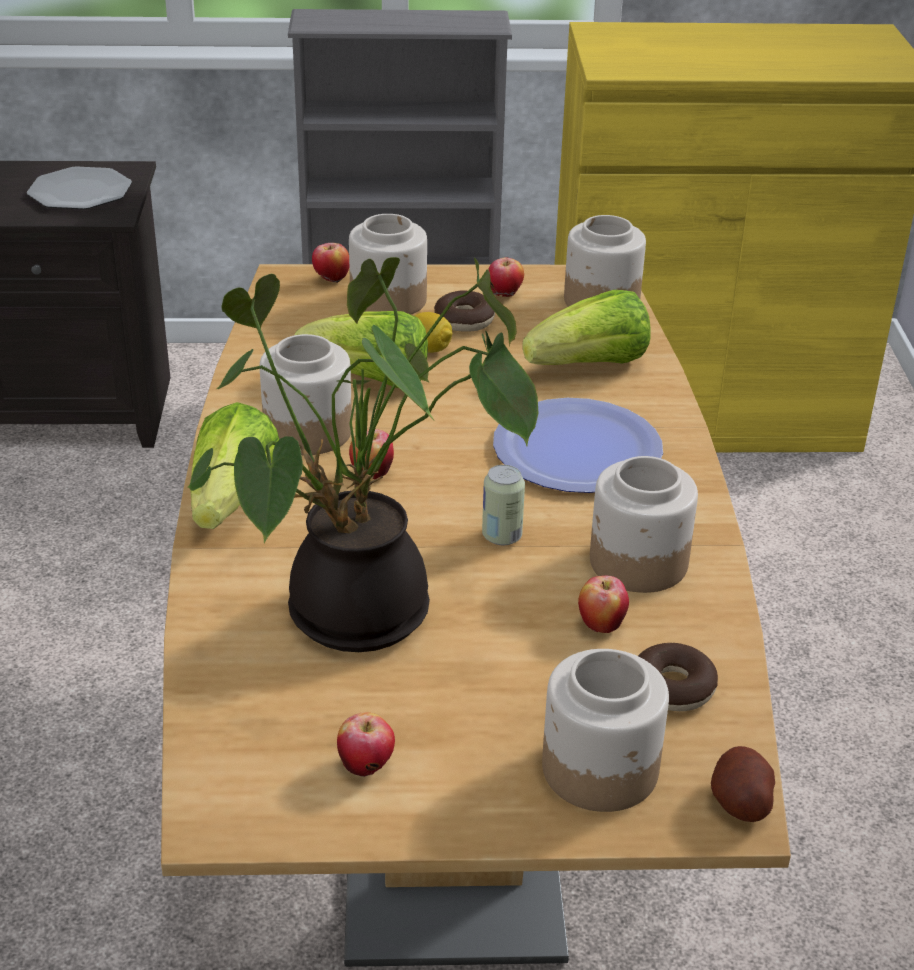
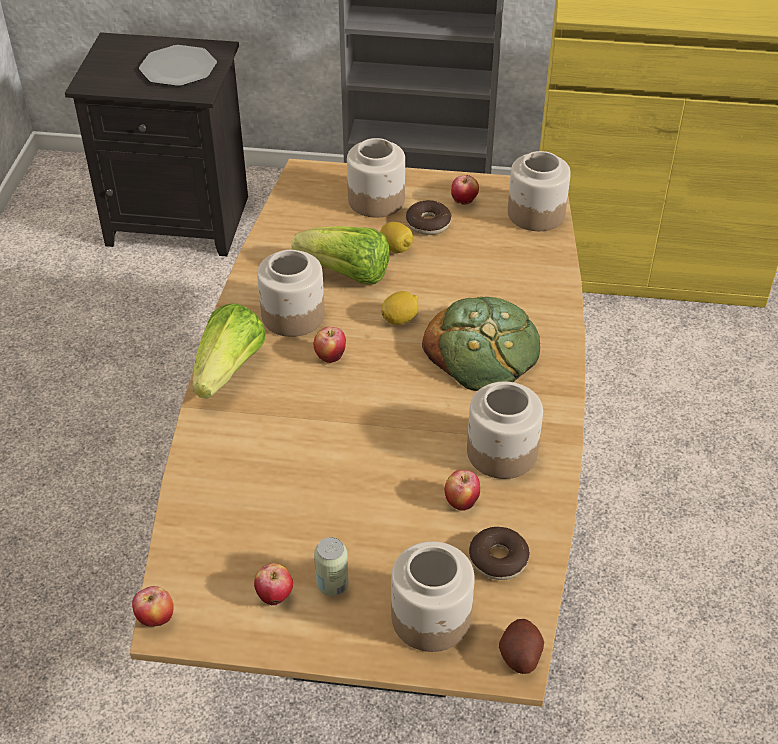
camera: 10 degrees right, 10 degrees up
potted plant [187,257,539,652] -> none
apple [312,243,349,282] -> apple moved to [132,586,174,627]
can [482,465,525,545] -> can moved to [314,537,349,596]
plate [493,398,663,493] -> bread [422,297,540,391]
lettuce [522,290,651,365] -> none
none -> lemon [381,291,419,325]

